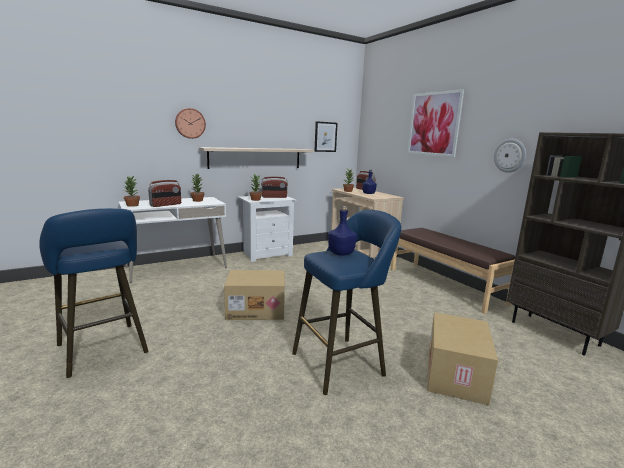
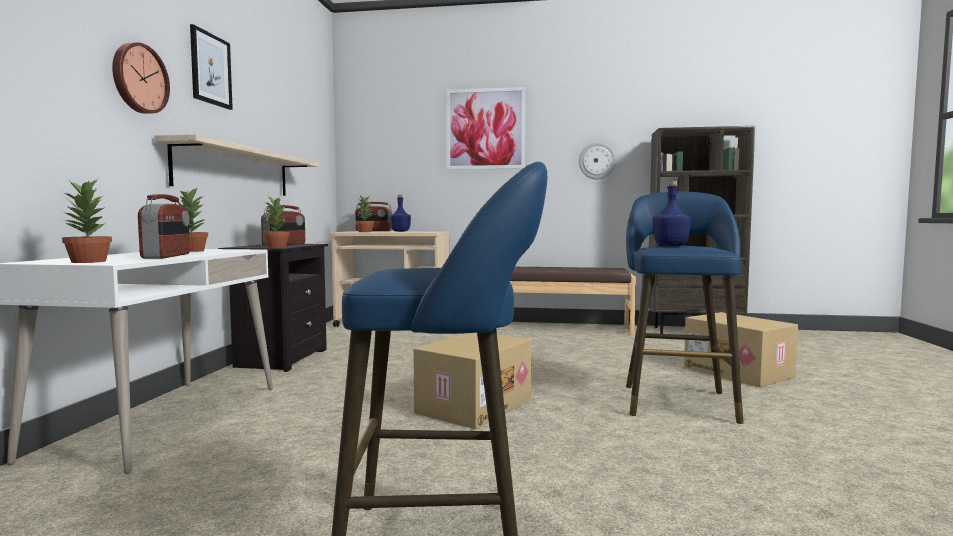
camera: 50 degrees left, 10 degrees down
white nightstand [237,195,296,262] -> black nightstand [218,244,328,372]
picture [314,121,338,152] -> picture moved to [190,24,233,110]

